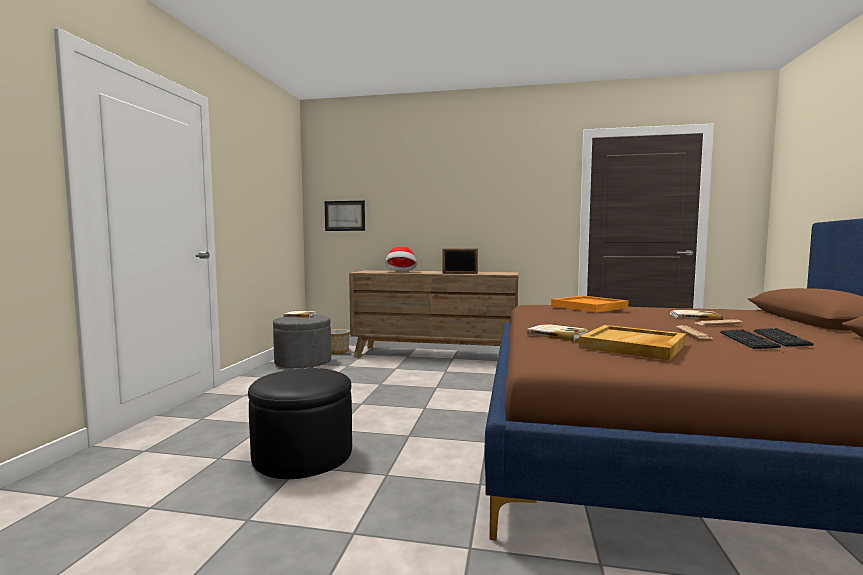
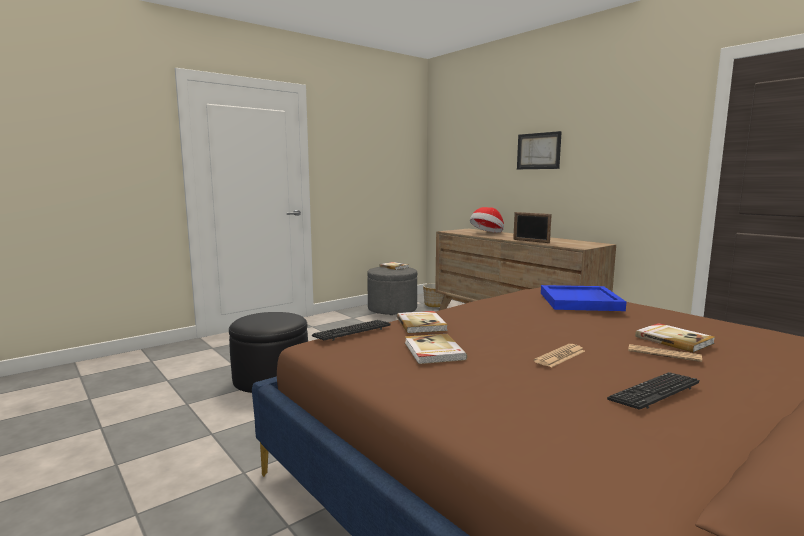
camera: 40 degrees right, 5 degrees up
picture [325,201,365,231] -> picture moved to [517,131,562,169]
orange tray [551,296,628,313] -> blue tray [541,285,626,311]
beige tray [579,325,686,361] -> book [405,334,467,364]
keyboard [720,329,781,349] -> keyboard moved to [312,320,391,341]

